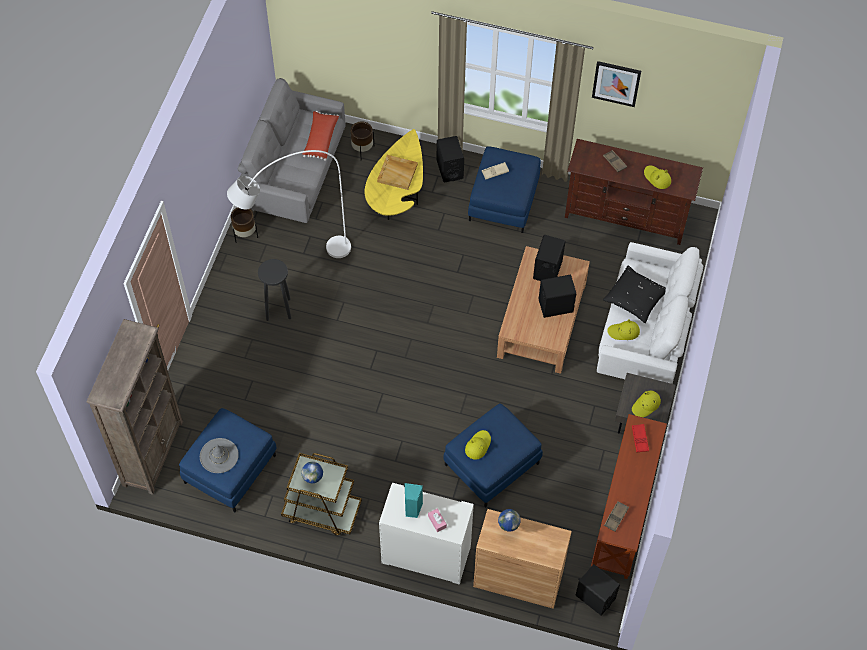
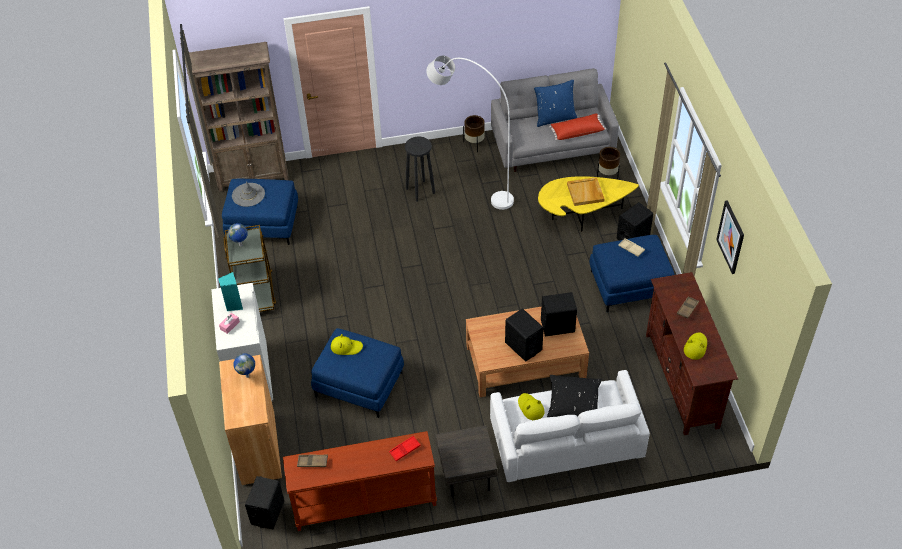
camera: 65 degrees right, 10 degrees down
yellow hat [632,391,661,417] -> none
none -> blue pillow [534,79,577,127]

